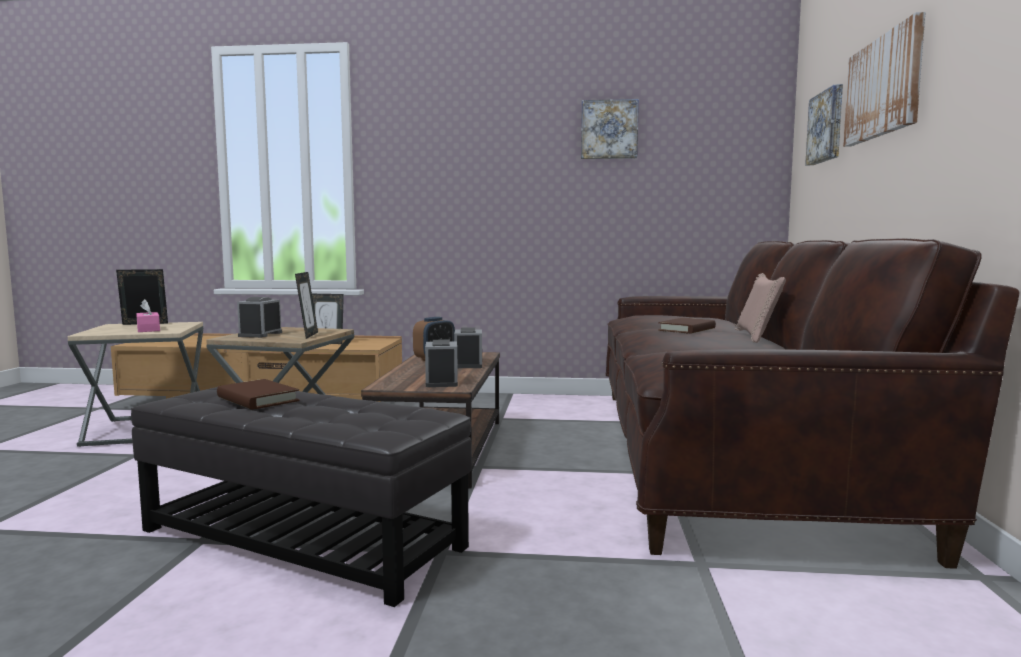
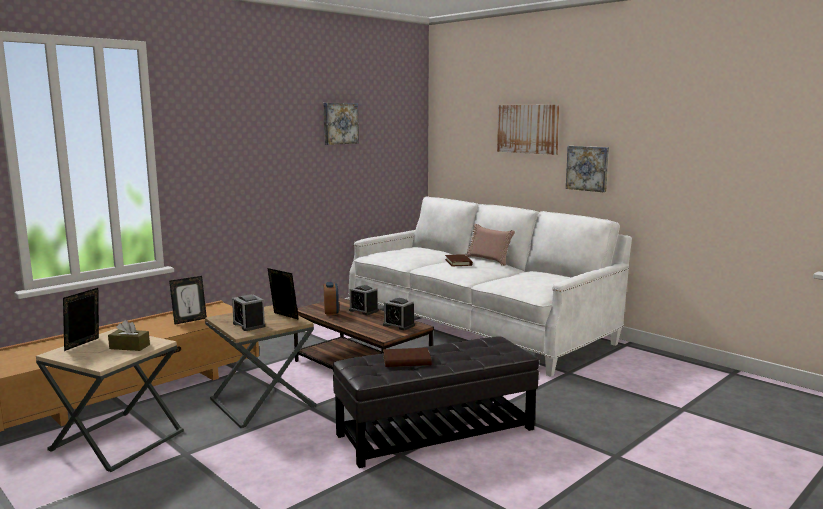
camera: 50 degrees left, 5 degrees up
pink tissue box [136,299,160,332] -> brown tissue box [108,320,150,351]
brown sofa [606,238,1019,569] -> white sofa [349,196,632,377]
picture [805,84,843,165] -> picture moved to [566,146,609,192]

